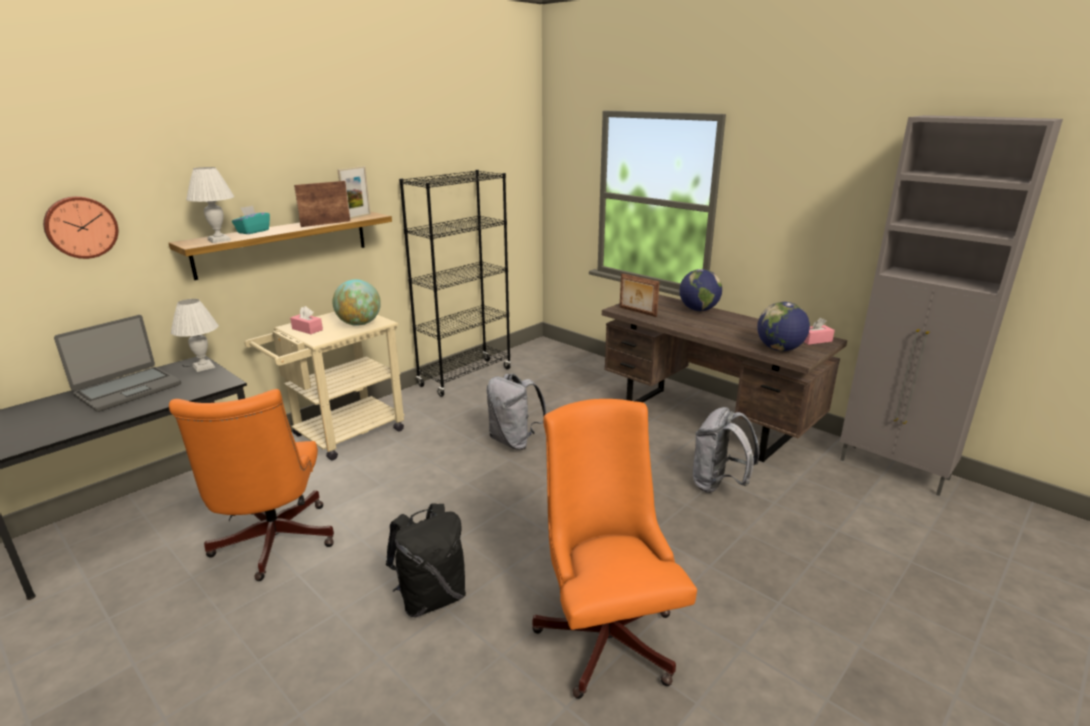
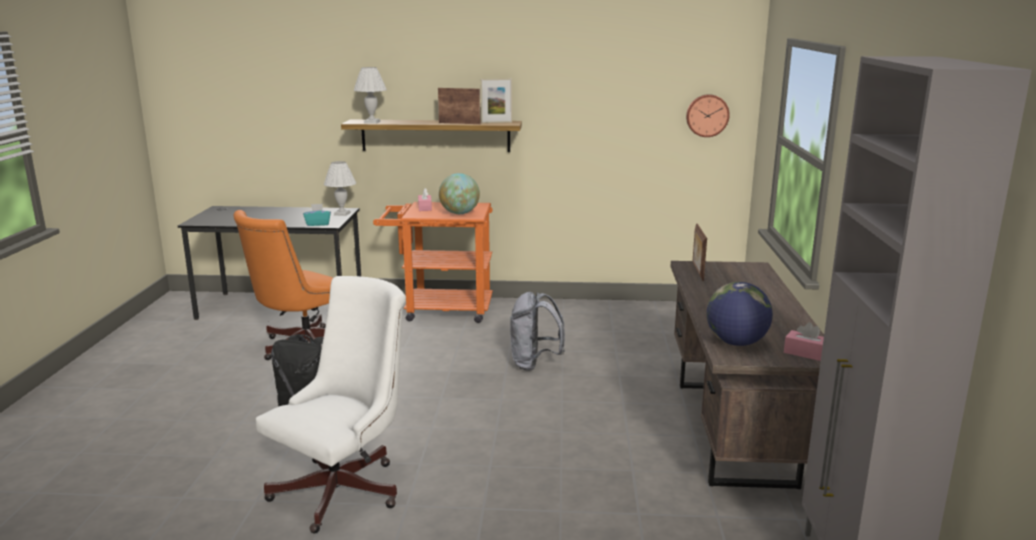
camera: 50 degrees right, 5 degrees down
wall clock [43,196,118,259] -> wall clock moved to [686,94,730,137]
laptop [54,315,181,412] -> none
turquoise tissue box [232,206,270,234] -> turquoise tissue box moved to [303,204,331,226]
beige cart [244,312,405,460] -> orange cart [373,202,493,323]
black bookcase [399,170,511,397] -> none
orange office chair [532,399,697,699] -> white office chair [256,276,406,533]
globe [679,269,722,311] -> none
grey backpack [693,407,759,493] -> none

